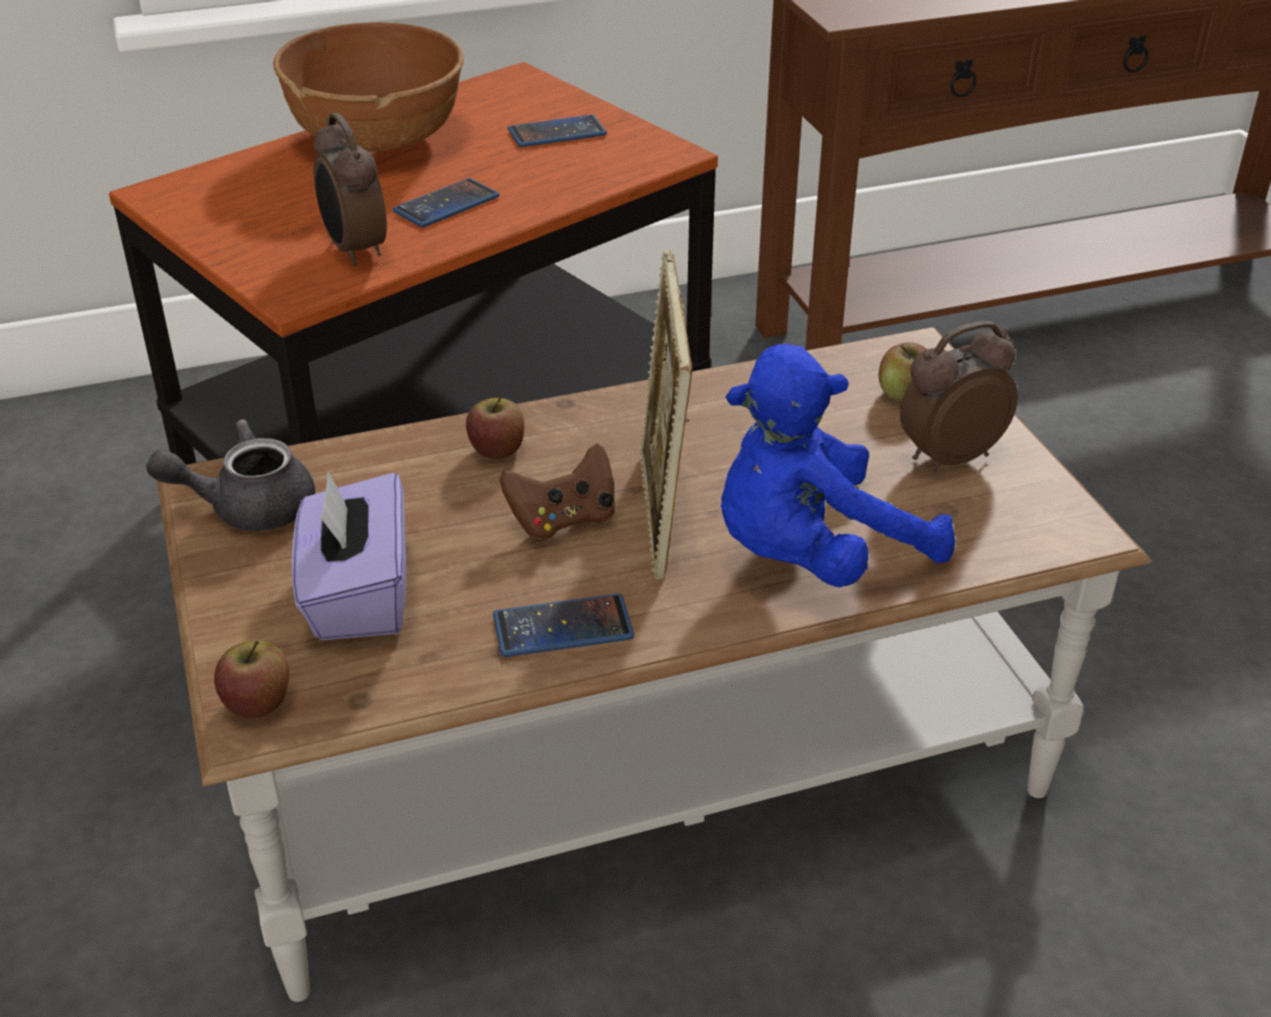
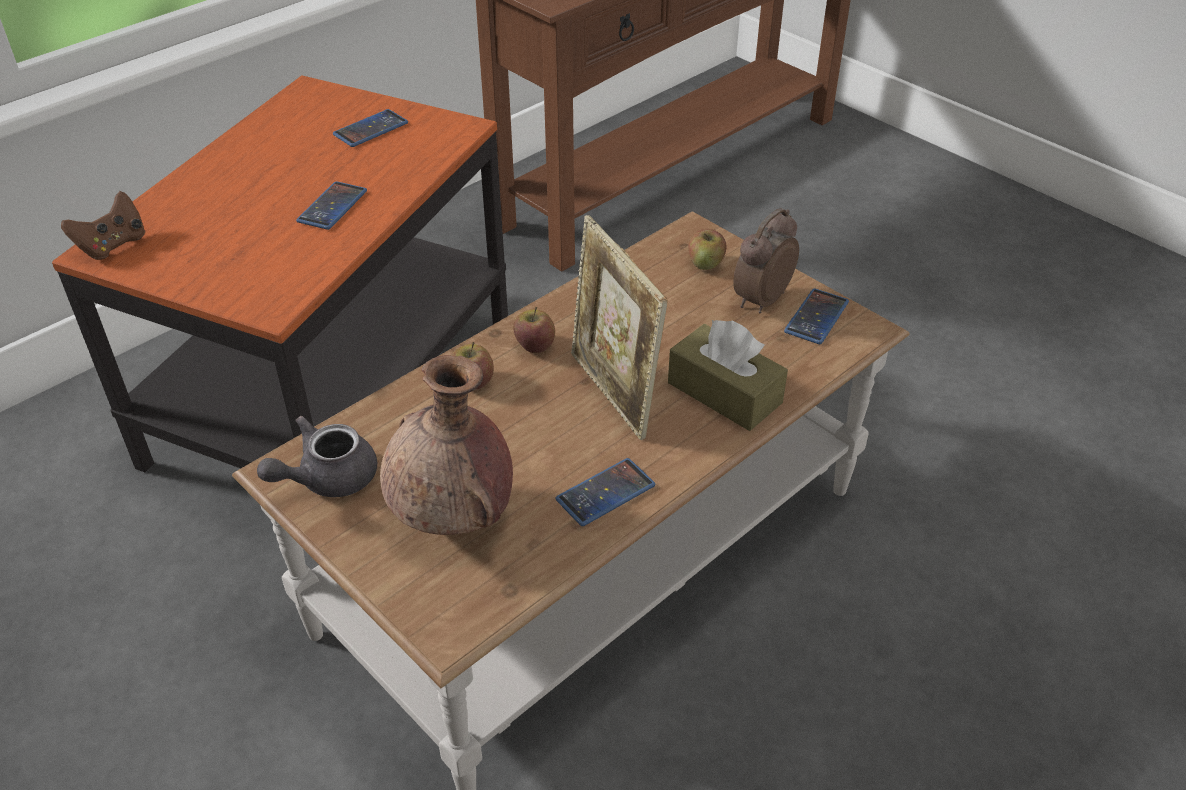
camera: 25 degrees left, 5 degrees up
apple [214,640,289,718] -> apple moved to [513,307,555,353]
brown bowl [273,22,464,155] -> none
purple tissue box [292,472,406,641] -> brown vase [380,355,513,535]
alarm clock [314,113,387,266] -> none
brown game controller [500,443,615,541] -> brown game controller moved to [61,191,145,260]
blue plush toy [721,344,955,587] -> brown tissue box [668,320,788,431]
none -> phone [784,288,849,344]

